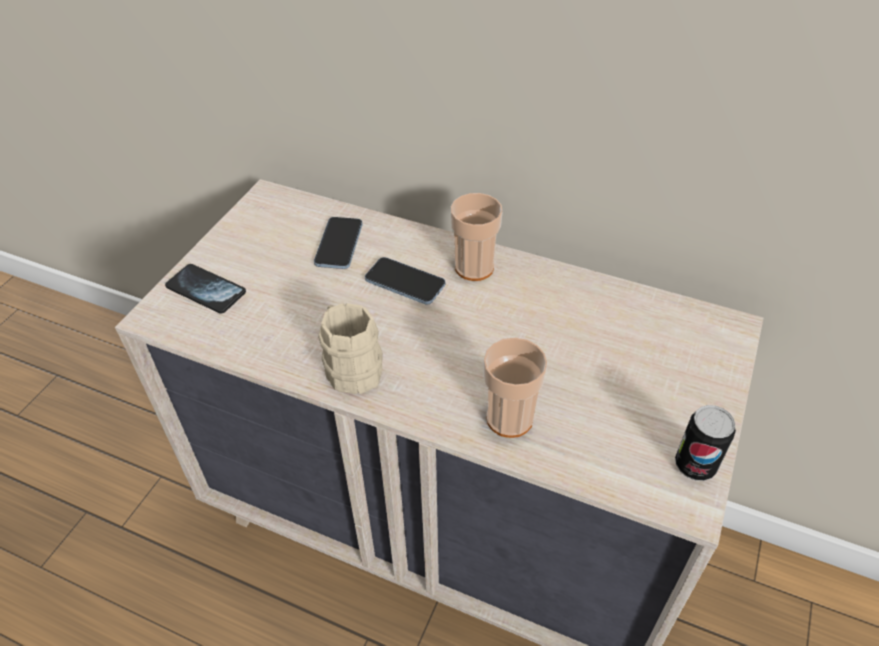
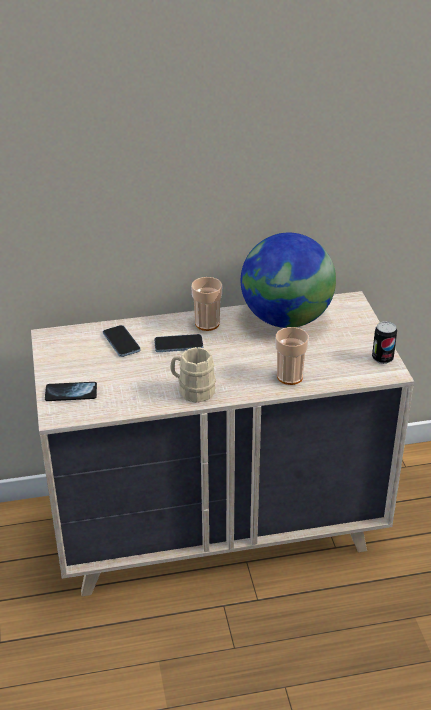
camera: 35 degrees left, 10 degrees down
none -> globe [241,233,336,328]

